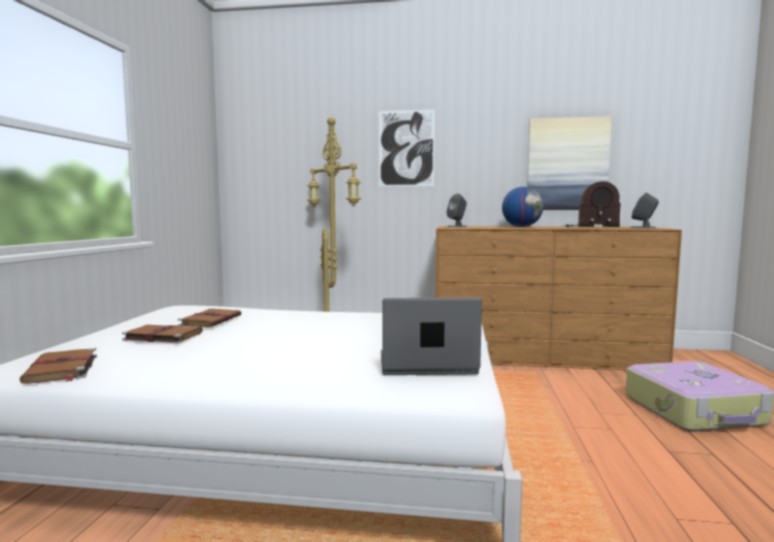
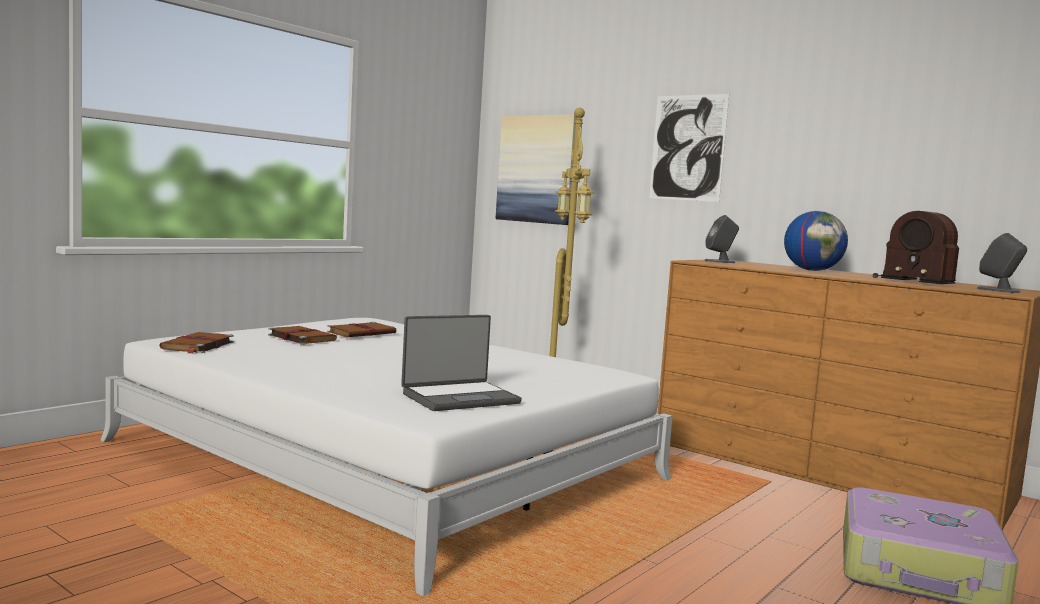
camera: 30 degrees right, 0 degrees up
laptop [381,297,482,375] -> laptop turned 120 degrees clockwise [401,315,522,411]
picture [527,116,612,210] -> picture moved to [496,115,577,225]

